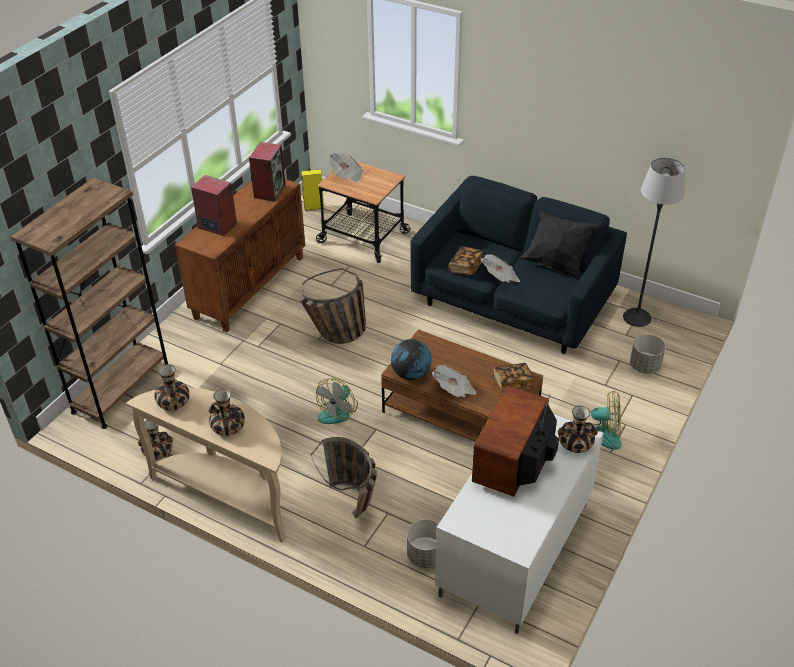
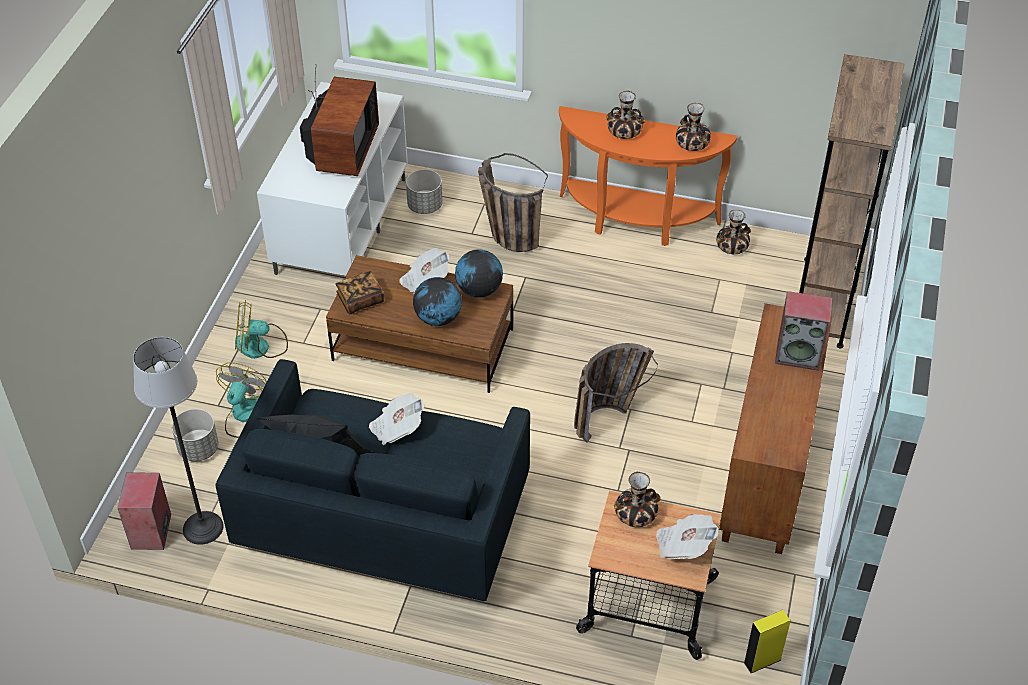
camera: 165 degrees right, 5 degrees up
beige console table [126,387,286,543] -> orange console table [559,106,737,246]
speaker [249,142,285,201] -> speaker moved to [118,472,171,550]
fan [316,378,358,424] -> fan moved to [216,363,267,438]
book [449,247,483,275] -> none
vase [557,405,598,453] -> vase moved to [614,472,660,527]
none -> globe [413,277,462,326]

